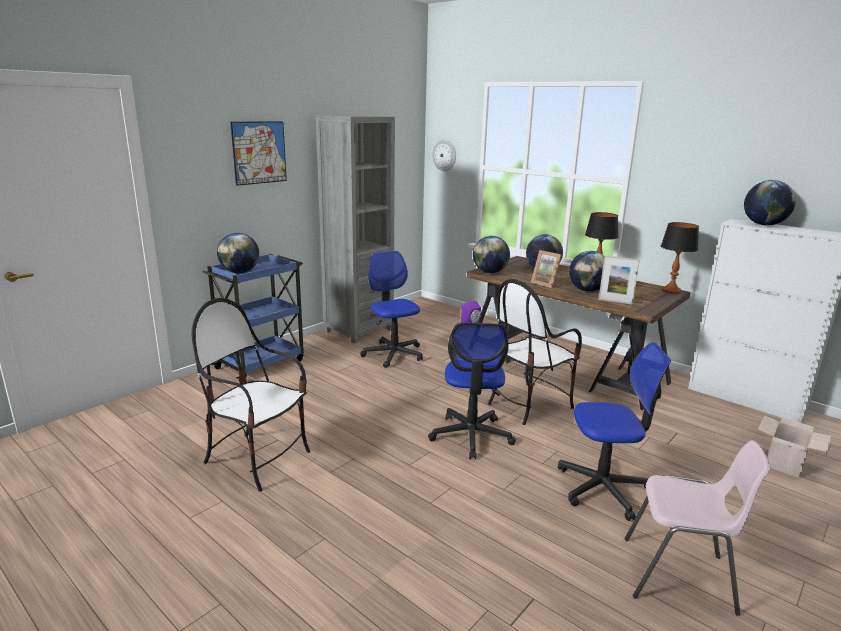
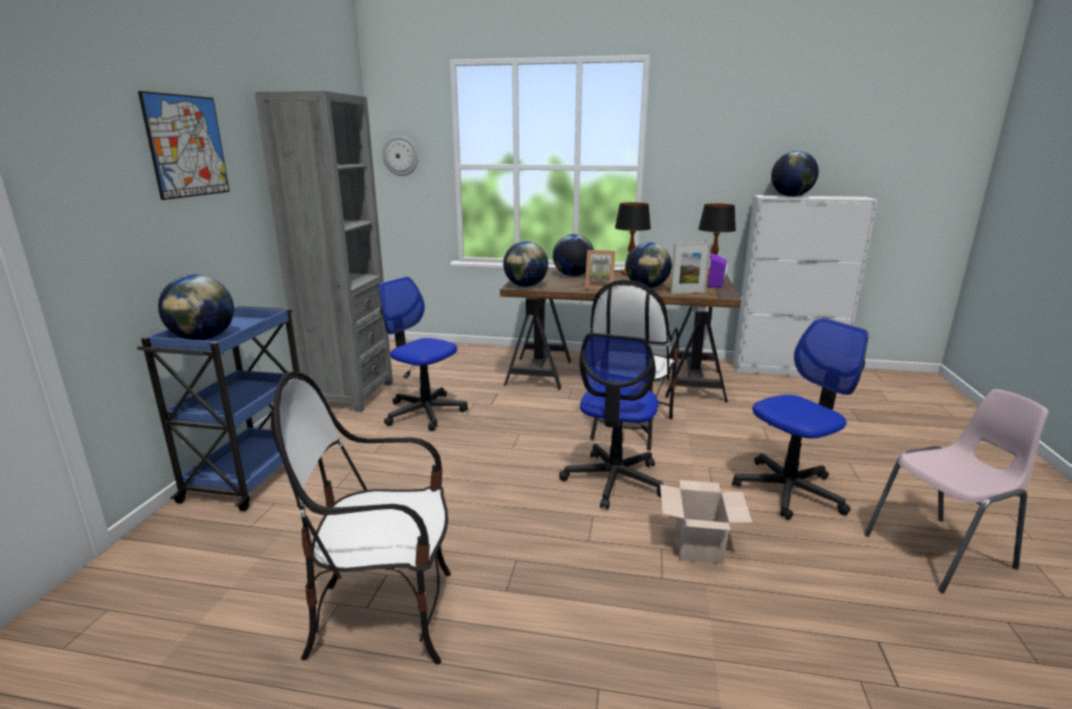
camera: 30 degrees left, 0 degrees up
office chair [428,322,516,459] -> office chair turned 45 degrees clockwise [559,333,663,509]
purple speaker [461,300,481,323] -> purple speaker moved to [708,253,728,288]
cardboard box [758,415,831,478] -> cardboard box moved to [660,480,752,565]

